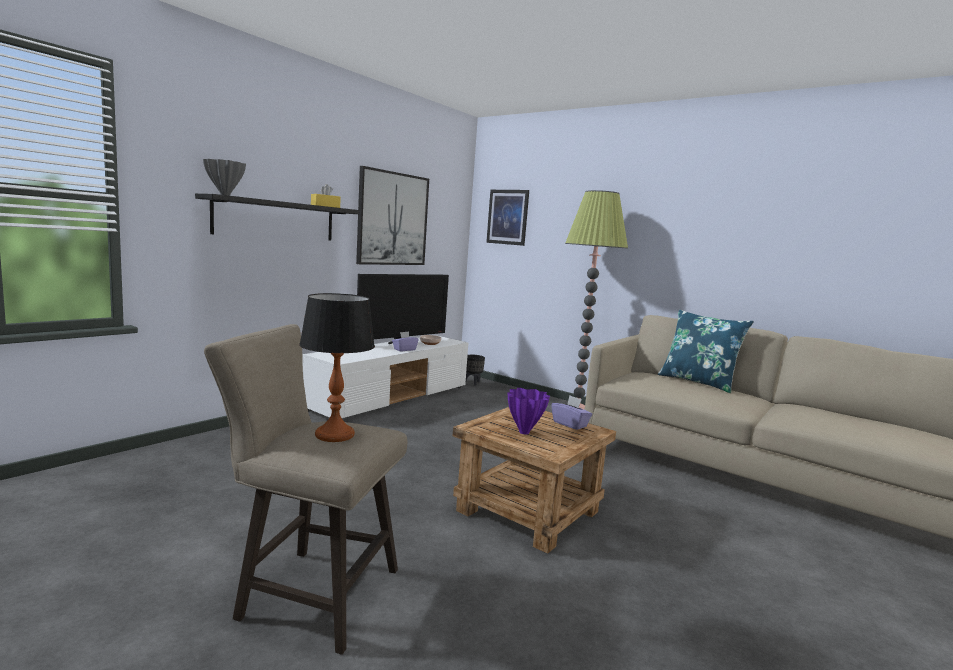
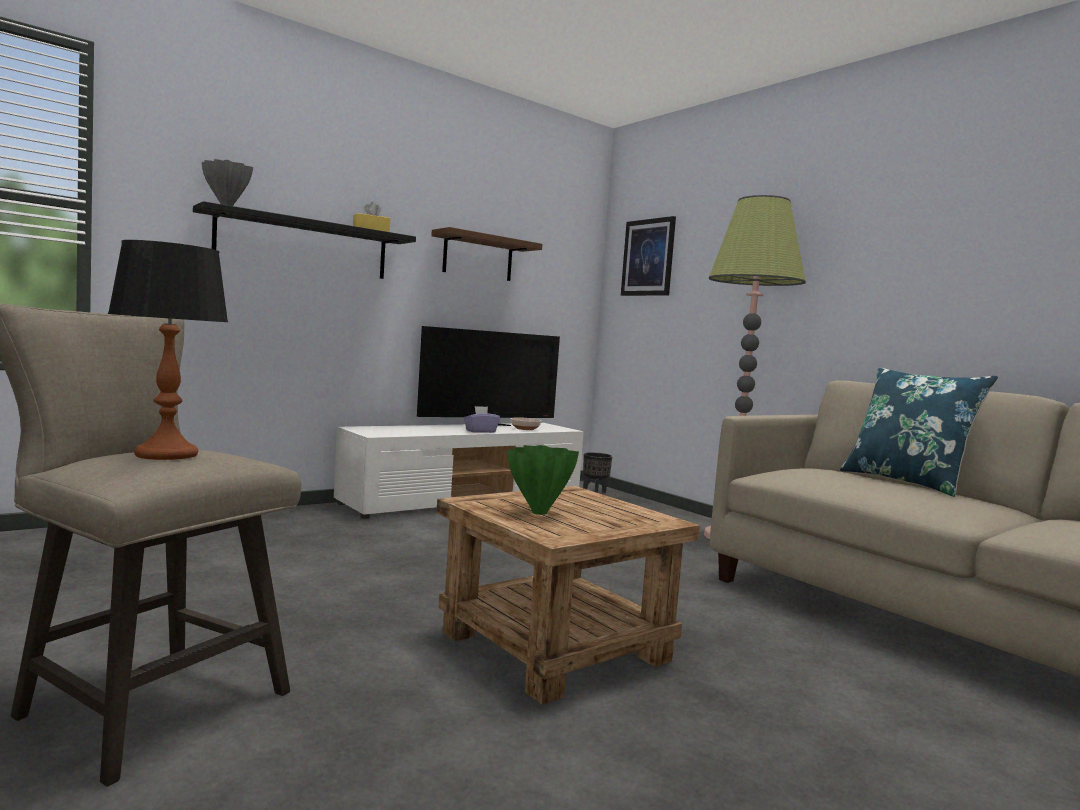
camera: 15 degrees right, 5 degrees down
picture [356,166,429,265] -> brown shelf [431,227,542,281]
purple vase [508,388,550,434] -> green vase [508,445,579,515]
purple tissue box [551,395,592,430] -> none

